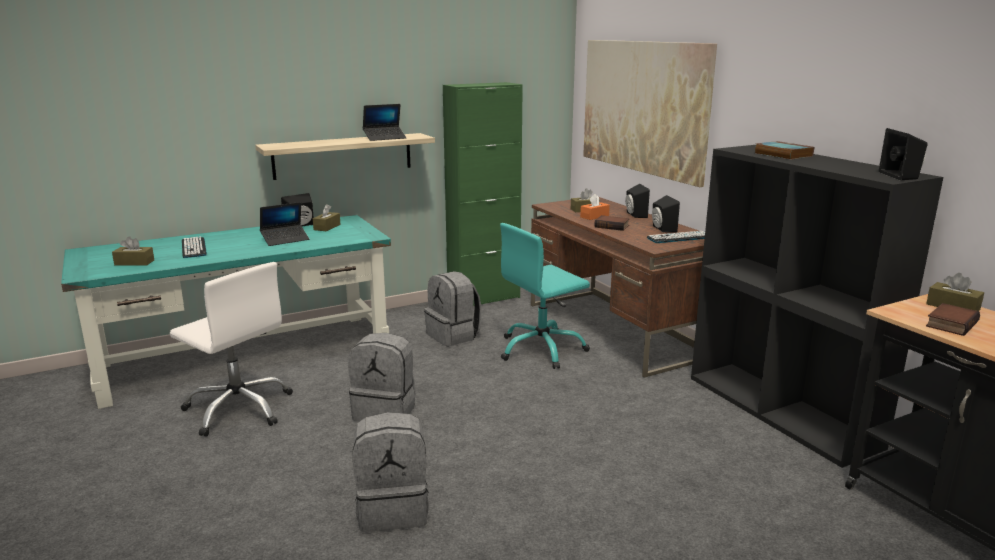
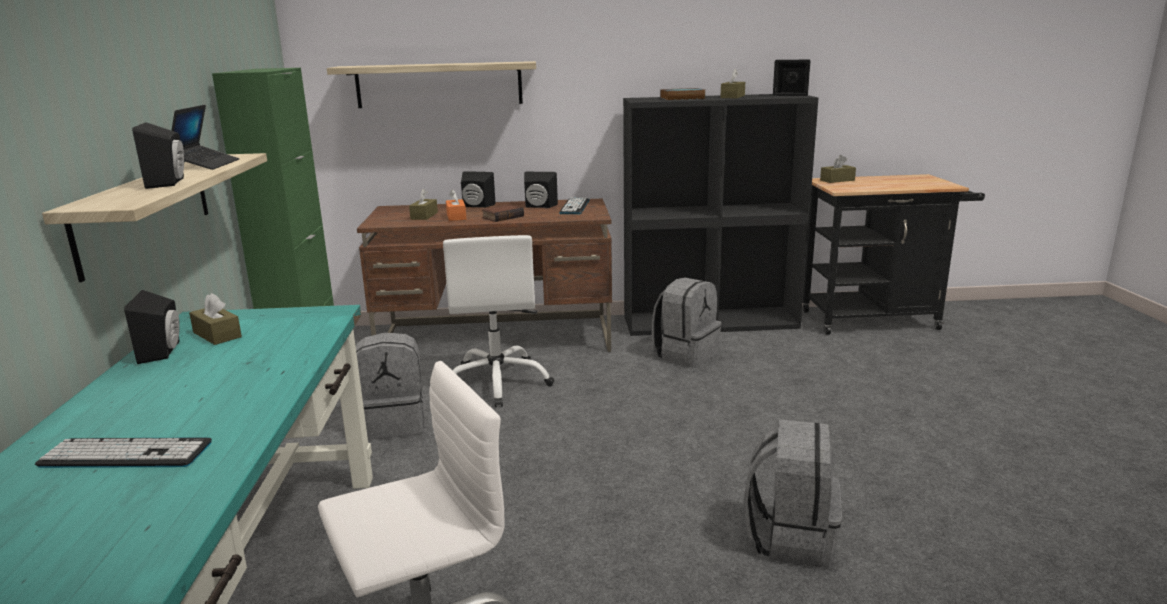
camera: 65 degrees left, 0 degrees up
brown tissue box [112,236,154,266] -> brown tissue box moved to [720,69,745,98]
laptop [260,202,309,246] -> none
grey backpack [348,333,416,422] -> grey backpack moved to [652,278,721,368]
turquoise office chair [500,223,590,369] -> white office chair [443,235,555,407]
picture [583,40,717,187] -> shelf [327,61,536,108]
book [926,303,980,336] -> none
none -> black speaker [132,122,184,189]

